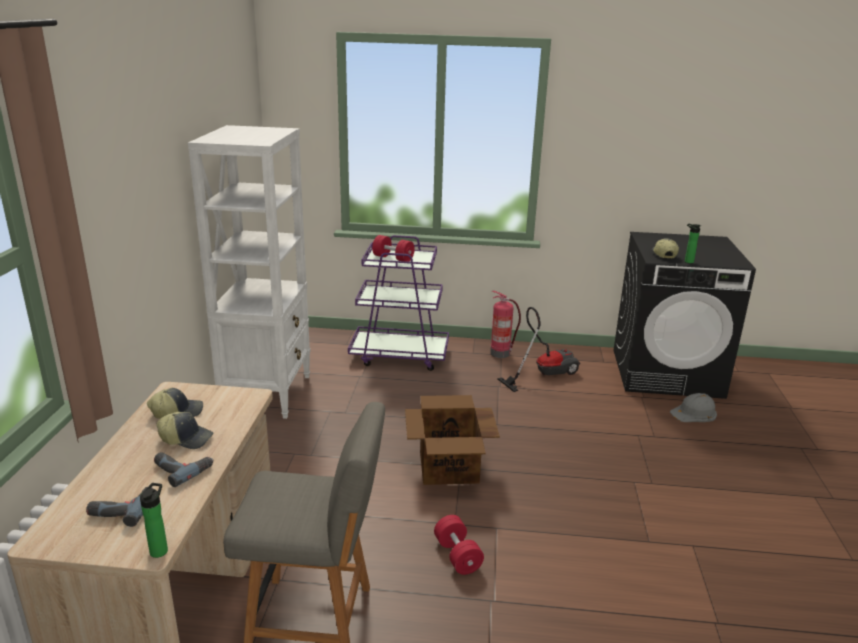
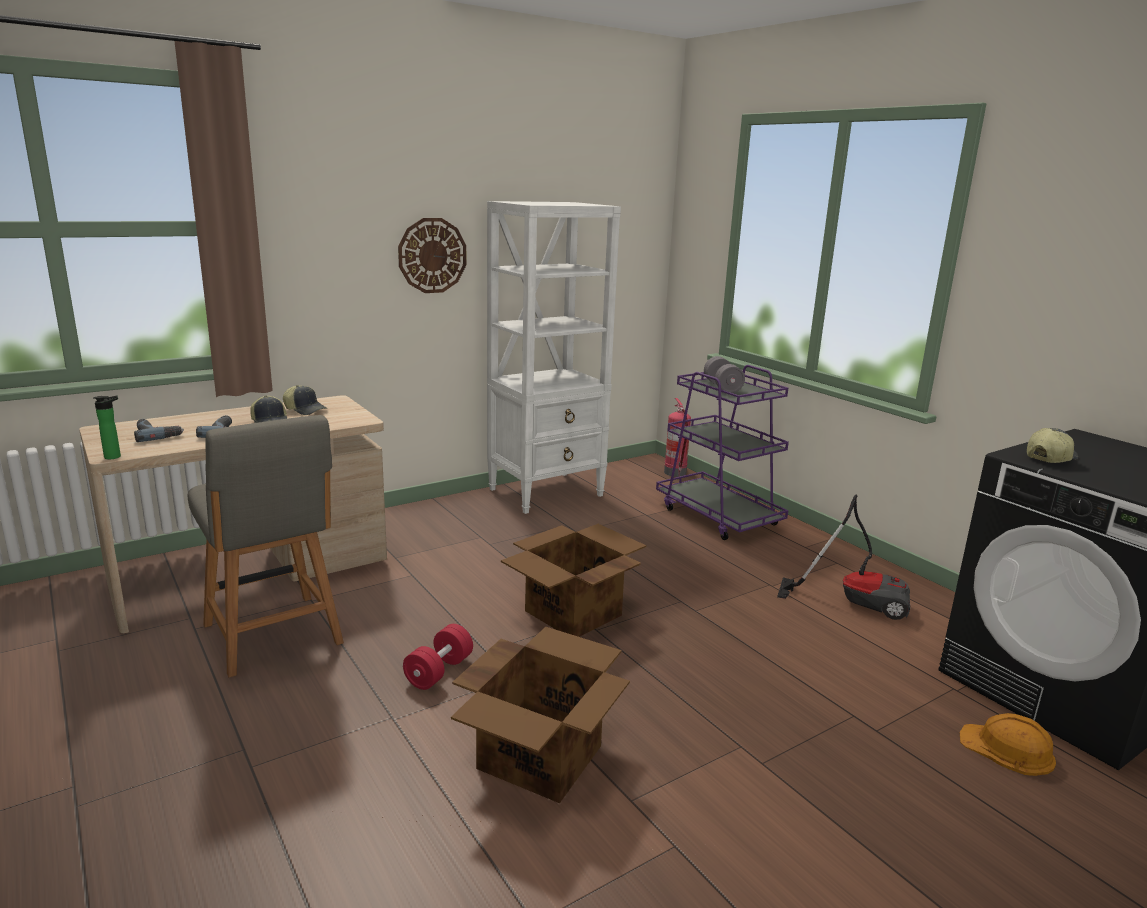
camera: 50 degrees right, 5 degrees down
red dumbbell [372,235,415,262] -> grey dumbbell [704,356,745,393]
fire extinguisher [490,291,521,358] -> fire extinguisher moved to [664,398,691,477]
grey hard hat [670,393,717,422] -> orange hard hat [960,713,1056,776]
bottle [685,223,701,263] -> none
none -> wall clock [398,218,466,293]
none -> cardboard box [451,627,630,803]

